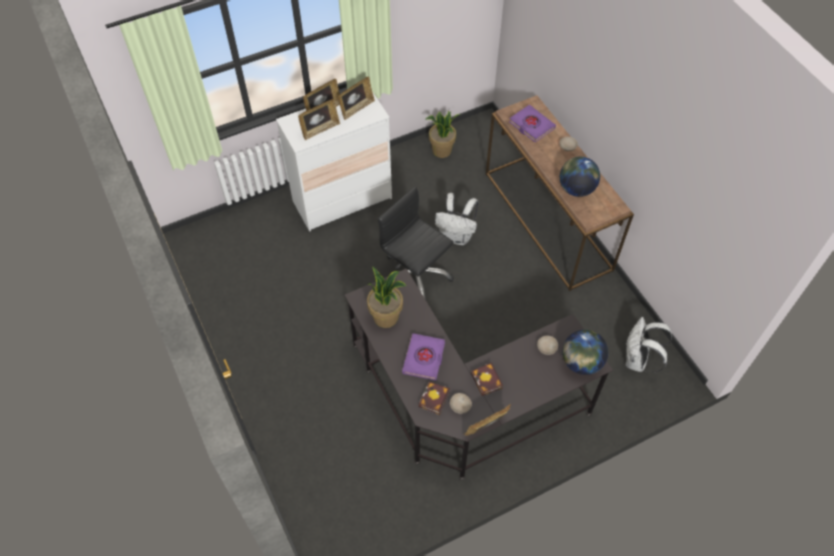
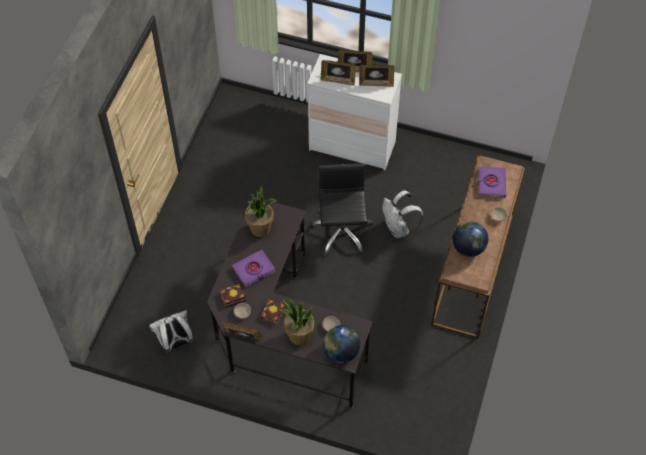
camera: 45 degrees right, 0 degrees up
potted plant [425,110,460,158] -> potted plant moved to [279,300,315,345]
white backpack [626,317,672,372] -> white backpack moved to [149,310,194,356]

